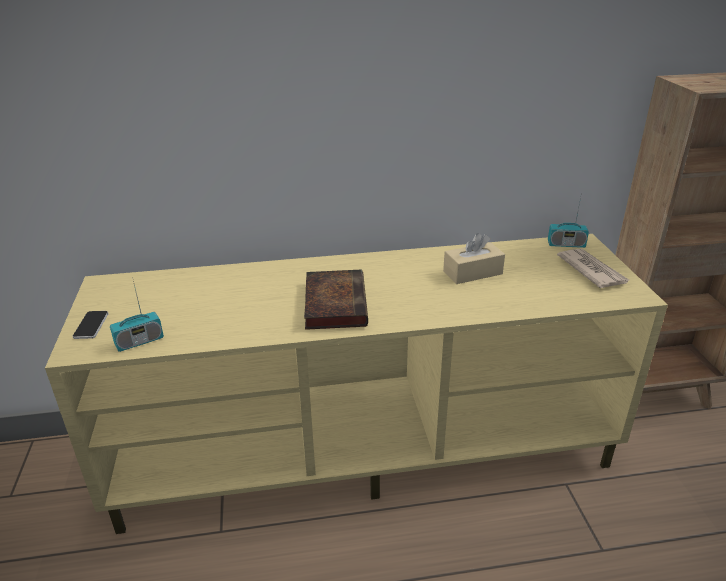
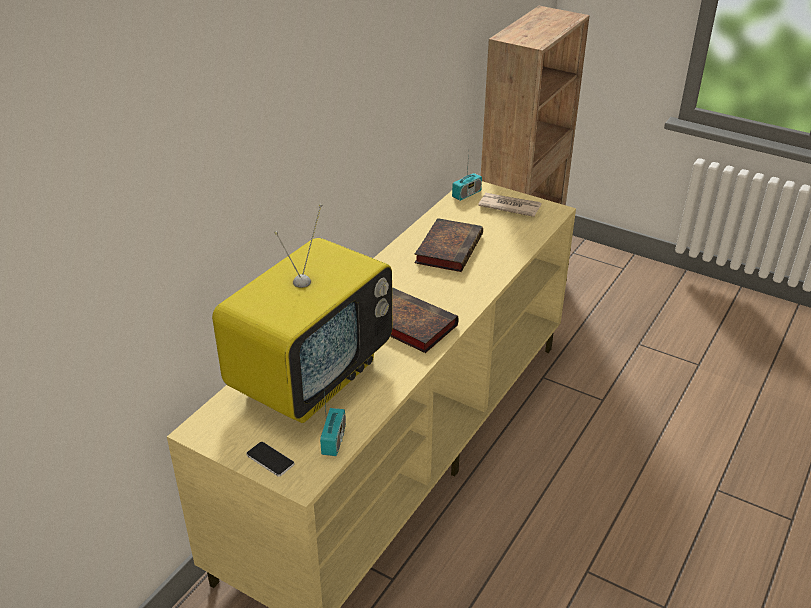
camera: 50 degrees left, 5 degrees up
beige tissue box [443,233,505,284] -> book [414,218,483,272]
none -> television [212,204,392,423]

